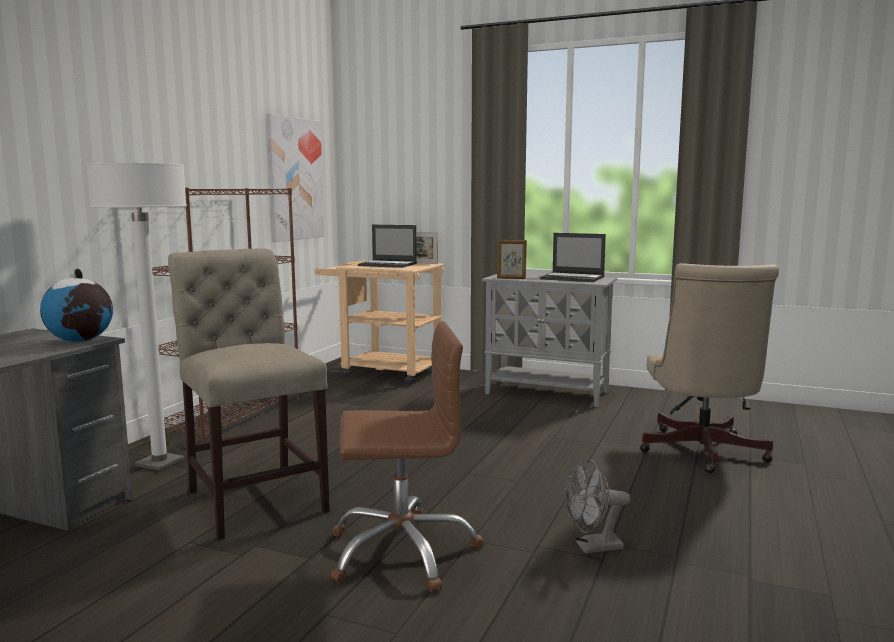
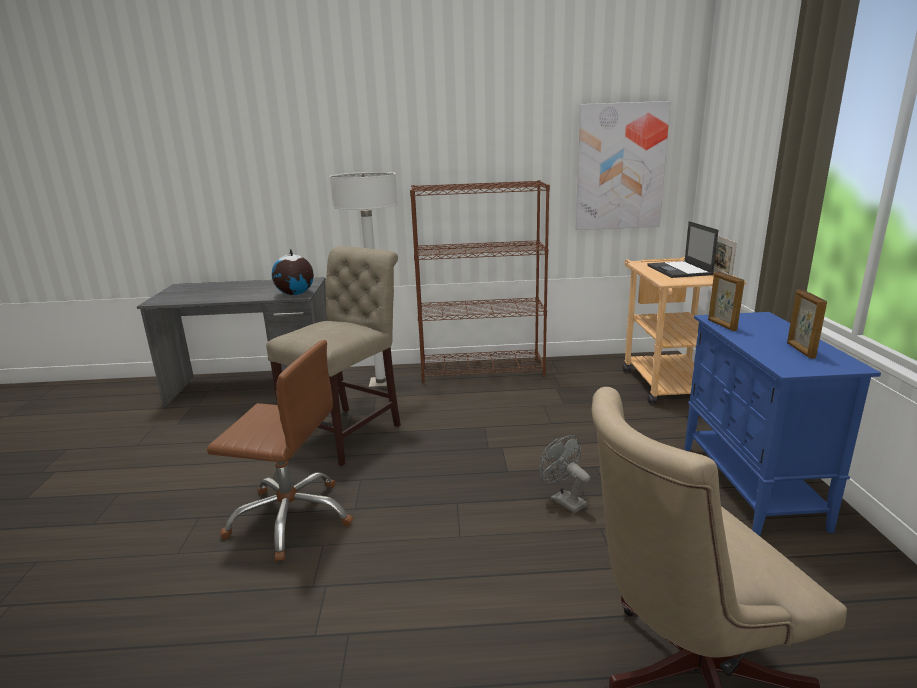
camera: 65 degrees right, 10 degrees up
brown office chair [330,321,484,593] -> brown office chair turned 45 degrees counterclockwise [207,340,353,562]
grey cabinet [482,273,617,407] -> blue cabinet [684,312,881,536]
laptop [540,233,606,282] -> picture frame [787,289,827,359]
grey fan [565,459,631,554] -> grey fan moved to [540,435,590,513]

